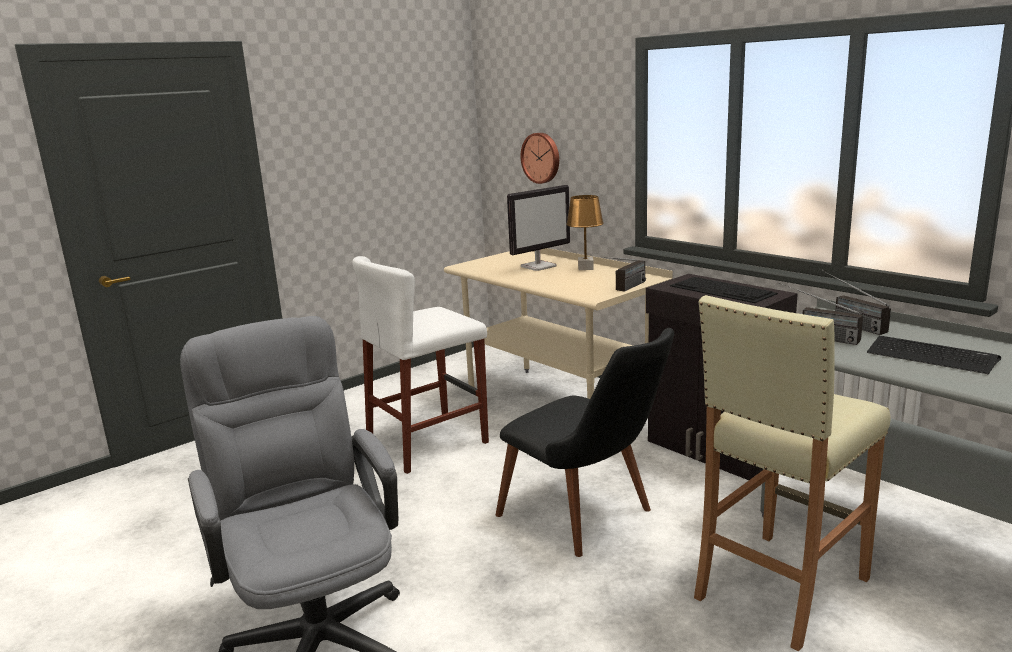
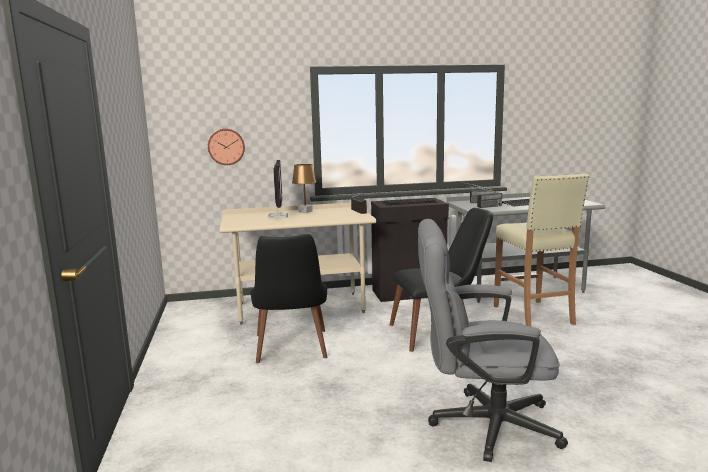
camera: 60 degrees left, 5 degrees down
white stool [352,256,489,474] -> black chair [250,234,327,363]

